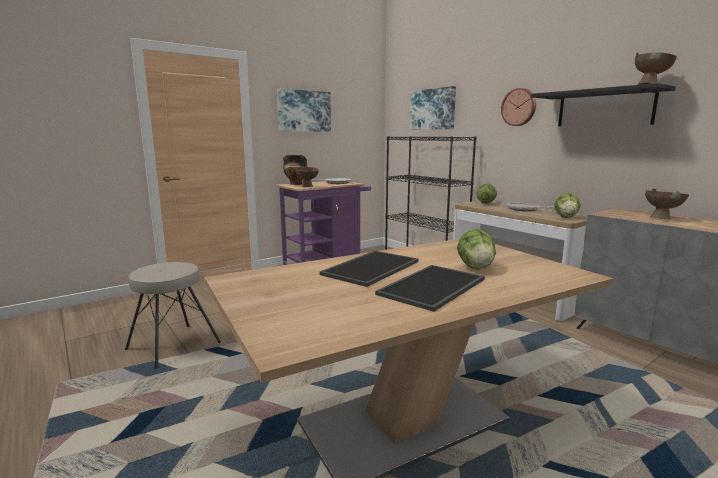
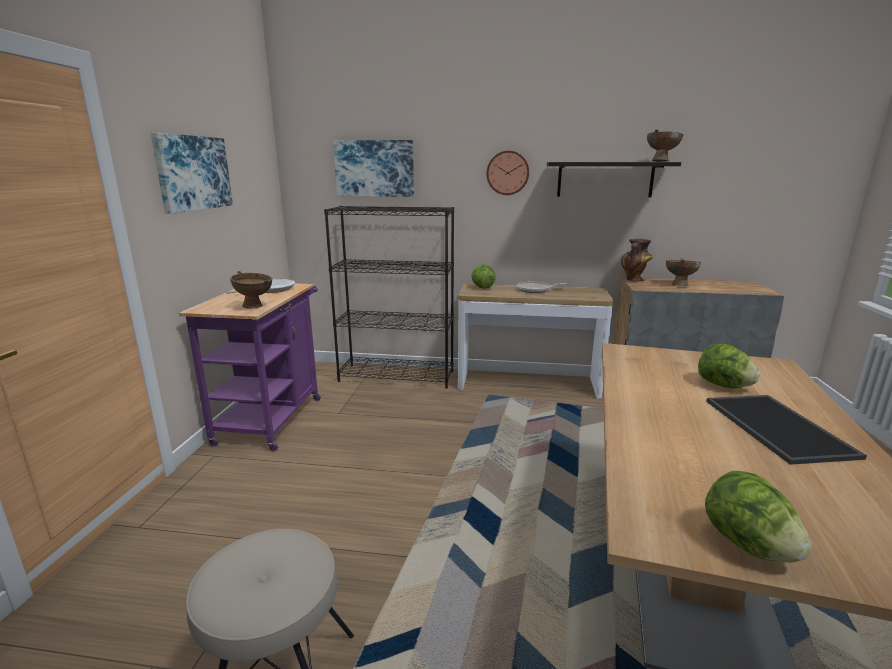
camera: 45 degrees left, 5 degrees up
vase [283,155,307,185] -> vase moved to [621,239,653,282]
tray [319,251,418,287] -> none
lettuce [555,193,581,218] -> lettuce moved to [705,471,812,563]

